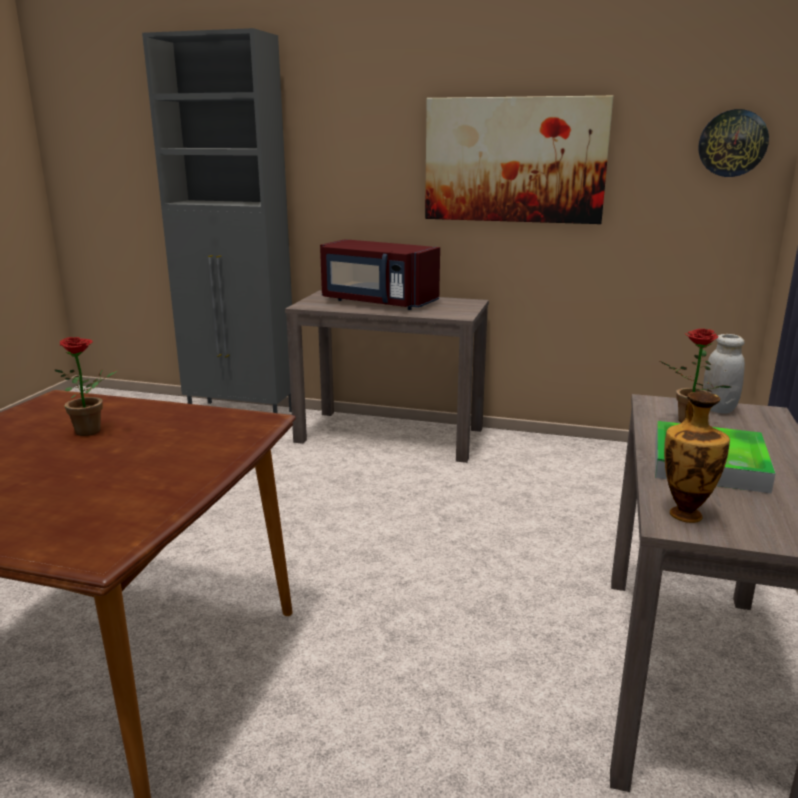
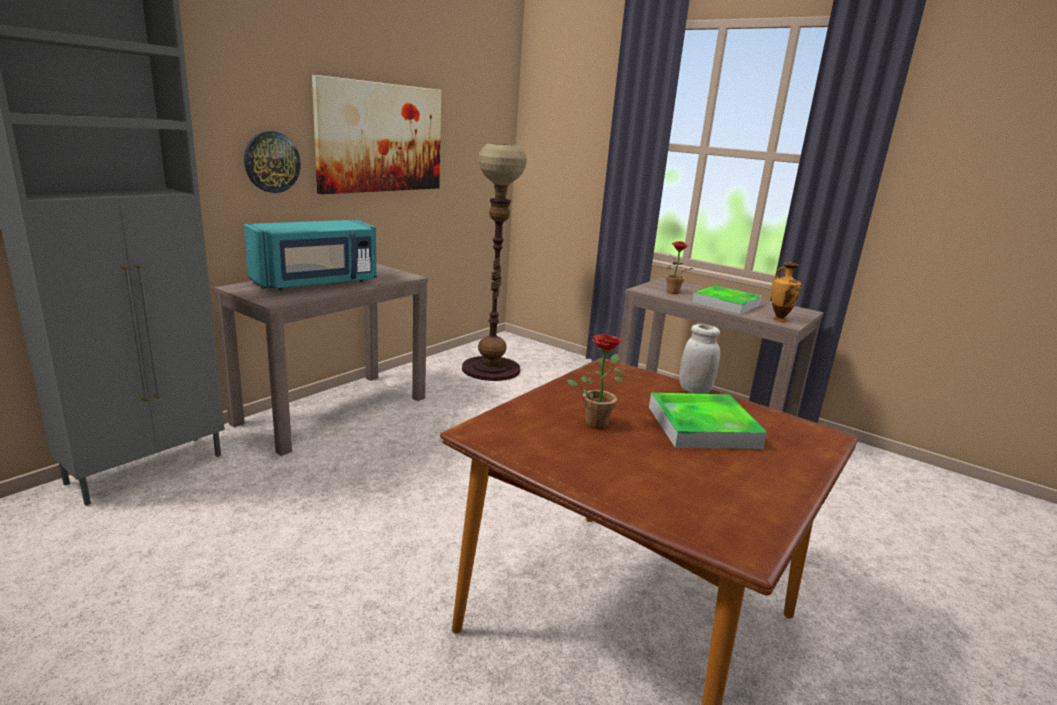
camera: 70 degrees left, 0 degrees up
red microwave [320,239,440,310] -> turquoise microwave [244,220,377,290]
wall clock [698,109,769,177] -> wall clock moved to [244,131,301,193]
white jar [703,334,745,414] -> white jar moved to [679,324,720,394]
none -> floor lamp [462,143,527,381]
none -> tray [649,393,767,449]

